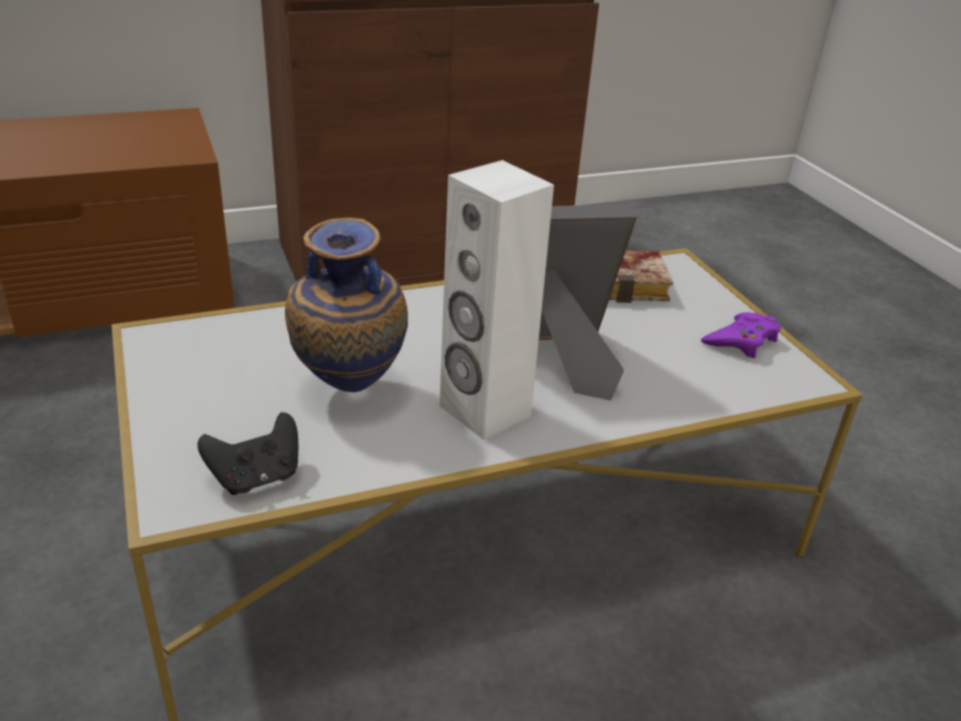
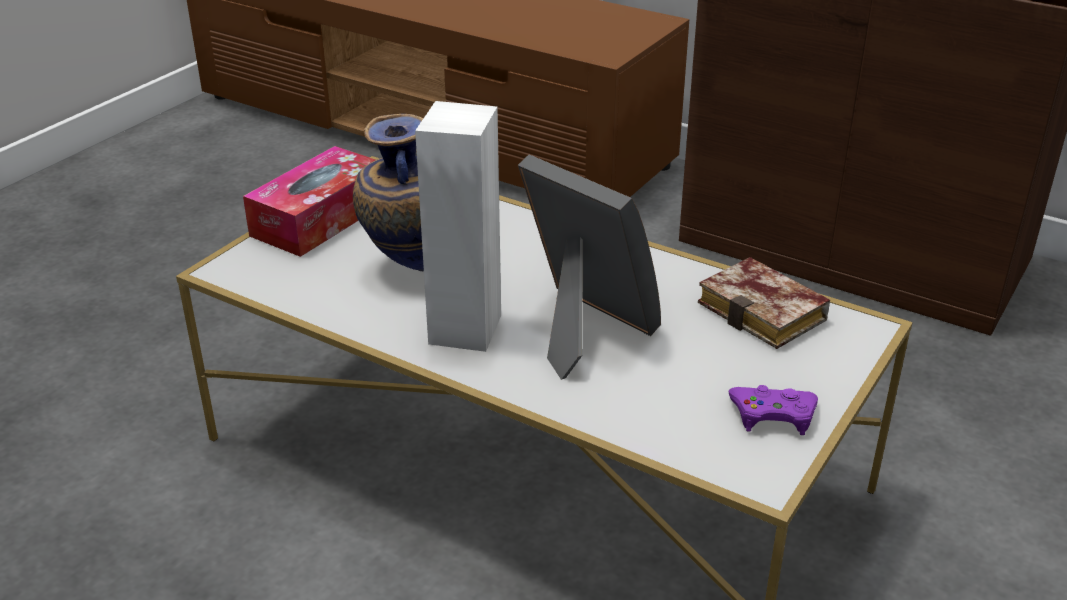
camera: 55 degrees right, 0 degrees up
black game controller [197,412,298,495] -> none
none -> tissue box [243,146,375,257]

